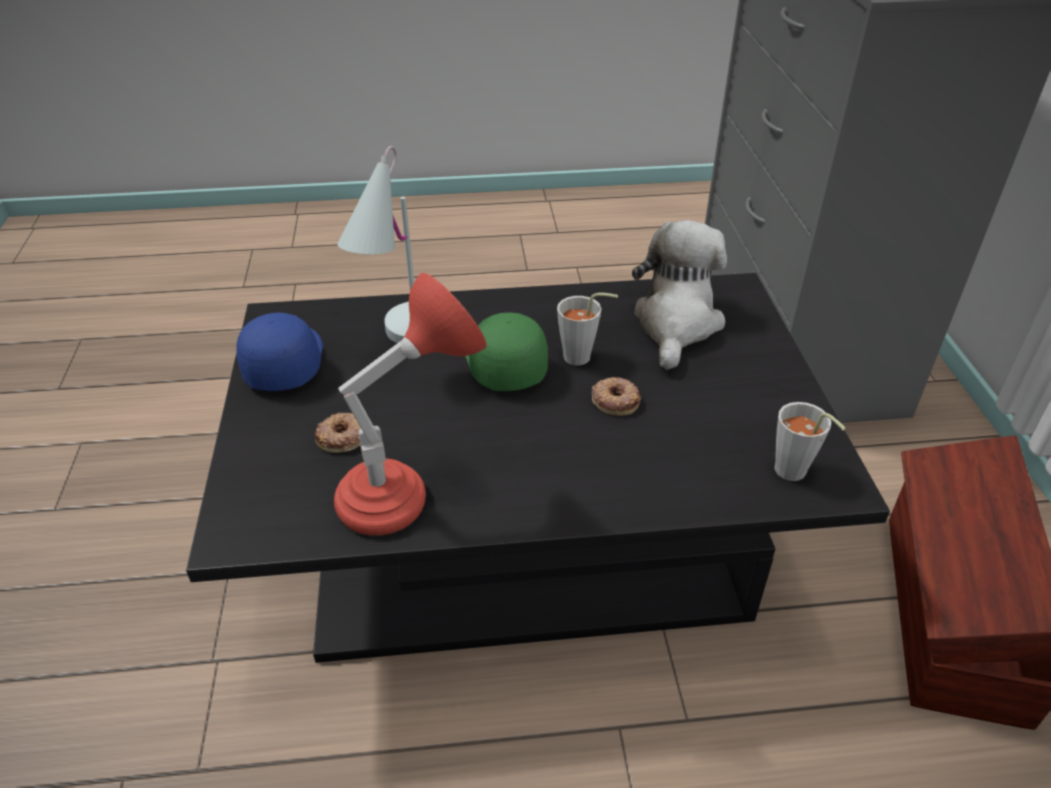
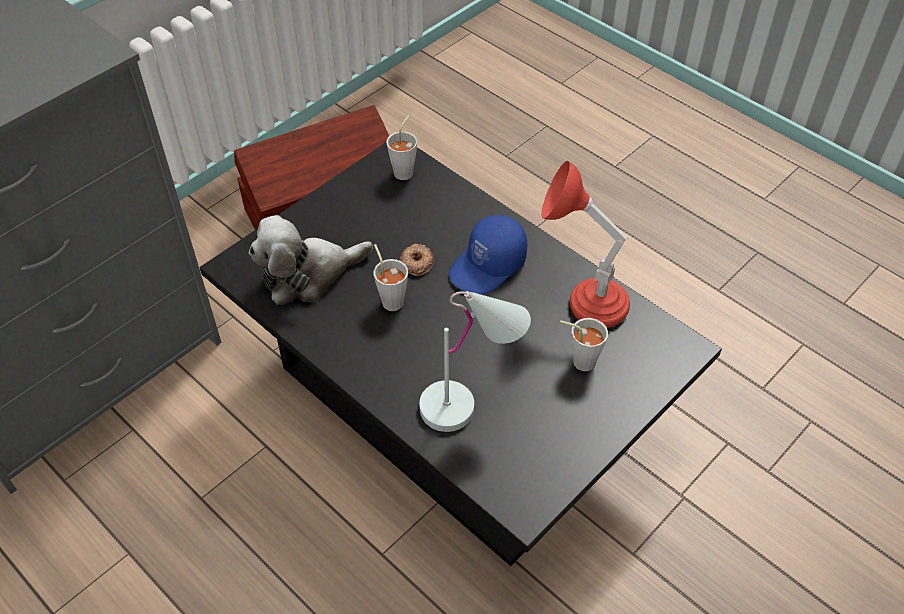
camera: 130 degrees left, 10 degrees up
blue cap [237,313,323,391] -> blue cap moved to [449,215,527,295]
donut [315,412,361,453] -> grey cup [560,318,608,371]
green cap [465,312,548,391] -> none

